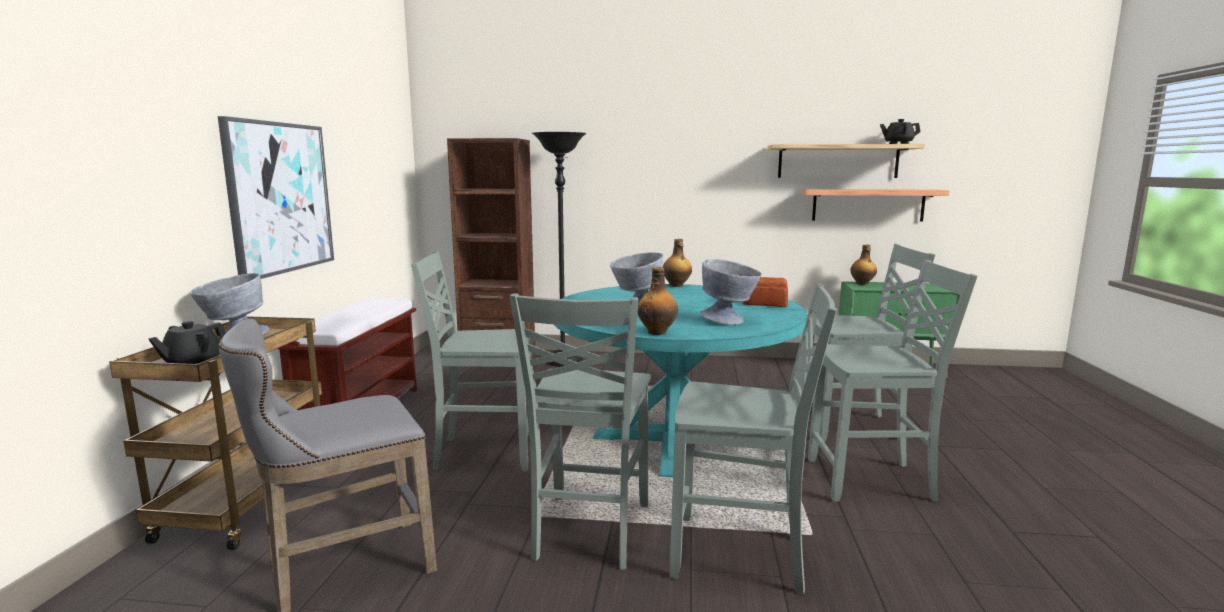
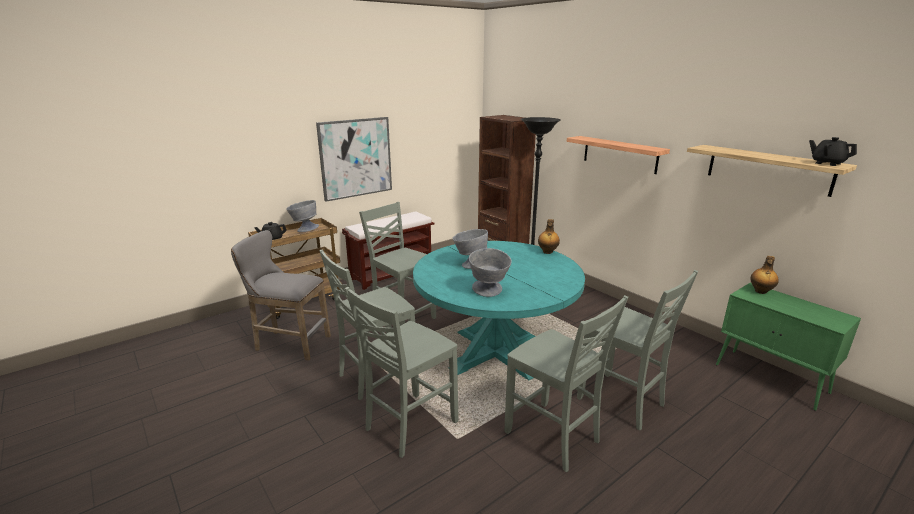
camera: 45 degrees right, 10 degrees up
bottle [638,267,678,335] -> none
grey chair [670,284,837,594] -> grey chair turned 75 degrees clockwise [345,287,458,458]
bread [742,277,788,307] -> none
shelf [802,189,949,222] -> shelf moved to [567,136,670,174]

